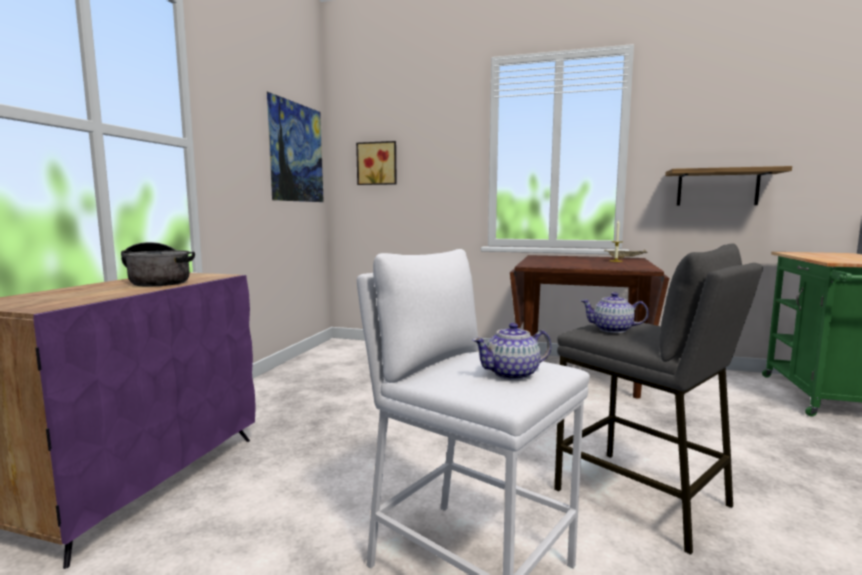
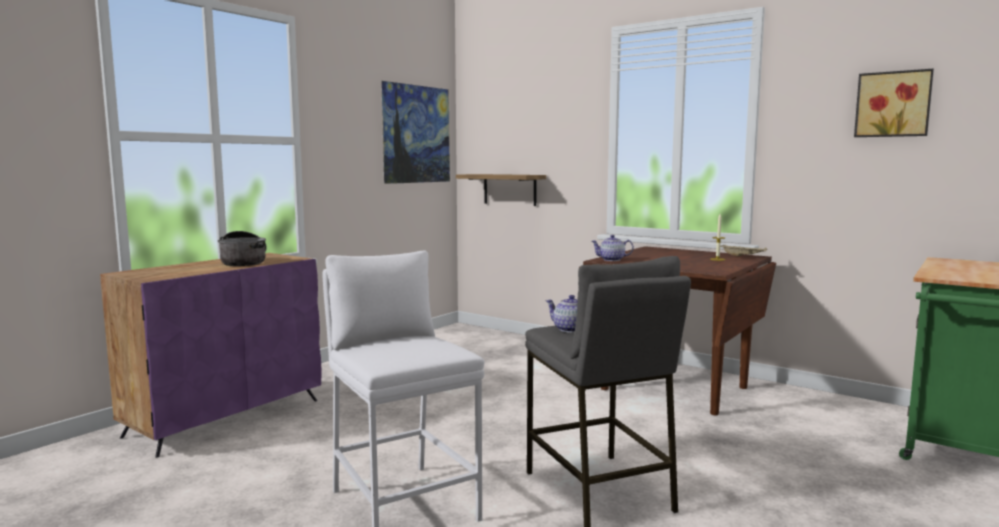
camera: 20 degrees right, 0 degrees up
picture [356,141,397,185] -> picture moved to [854,69,934,137]
teapot [472,323,551,380] -> teapot moved to [591,235,634,261]
shelf [665,166,792,206] -> shelf moved to [456,174,546,206]

